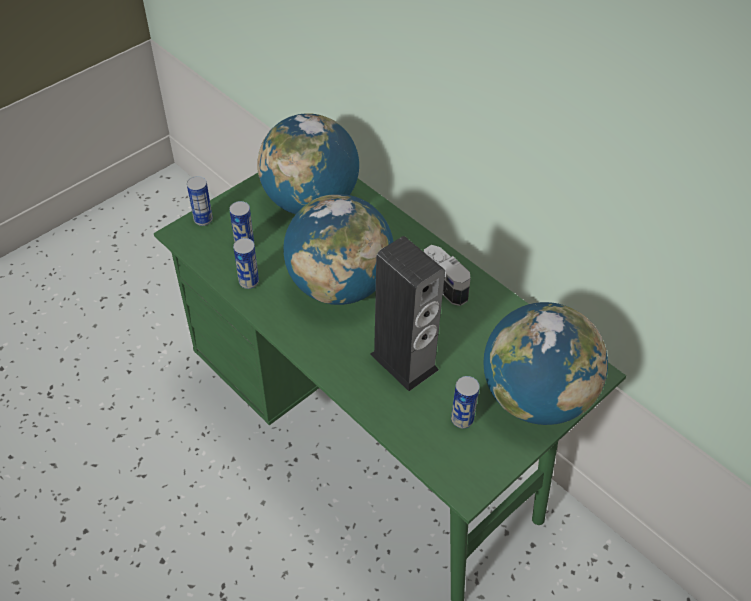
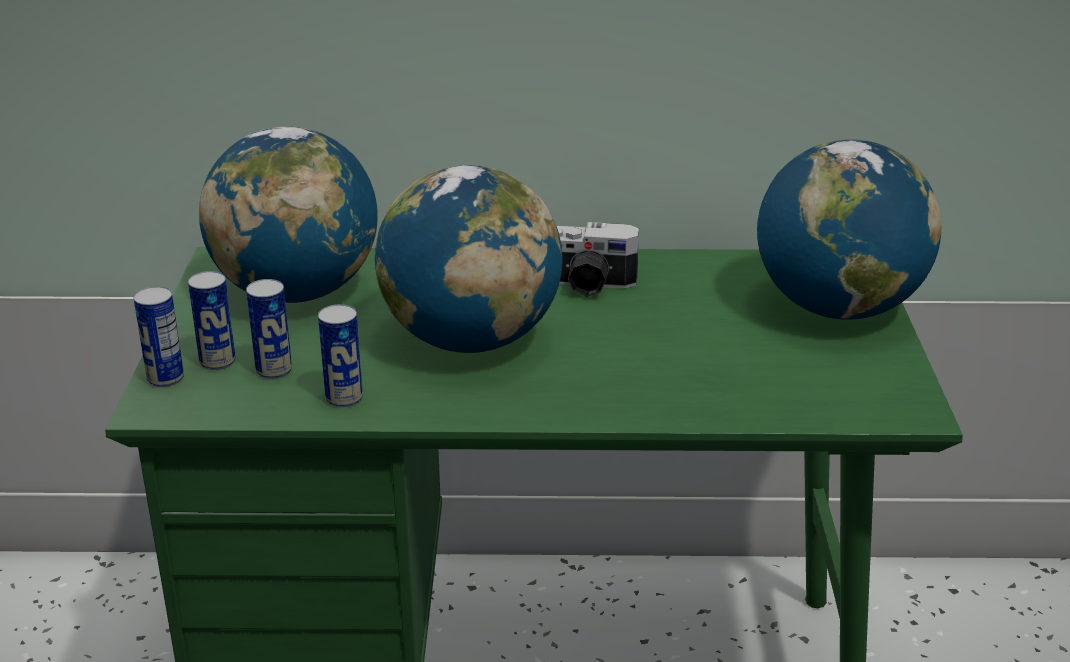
camera: 45 degrees left, 20 degrees down
speaker [370,236,445,391] -> none
can [451,376,480,428] -> can moved to [188,271,236,370]

